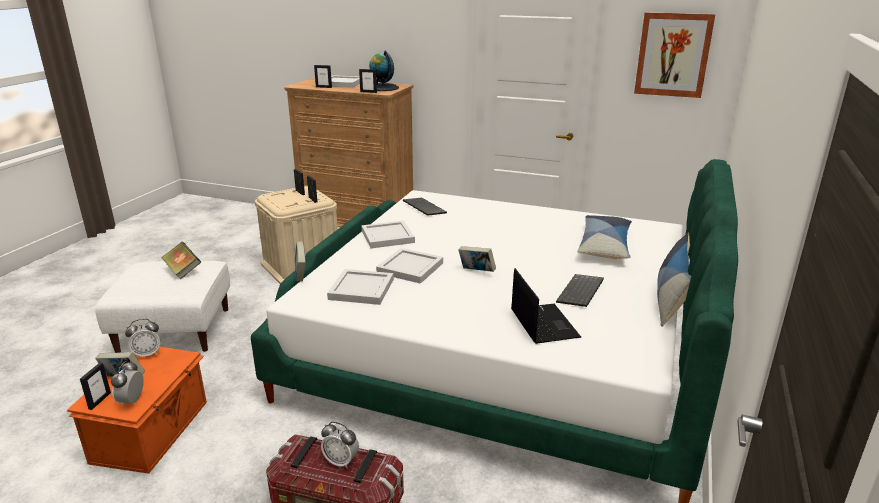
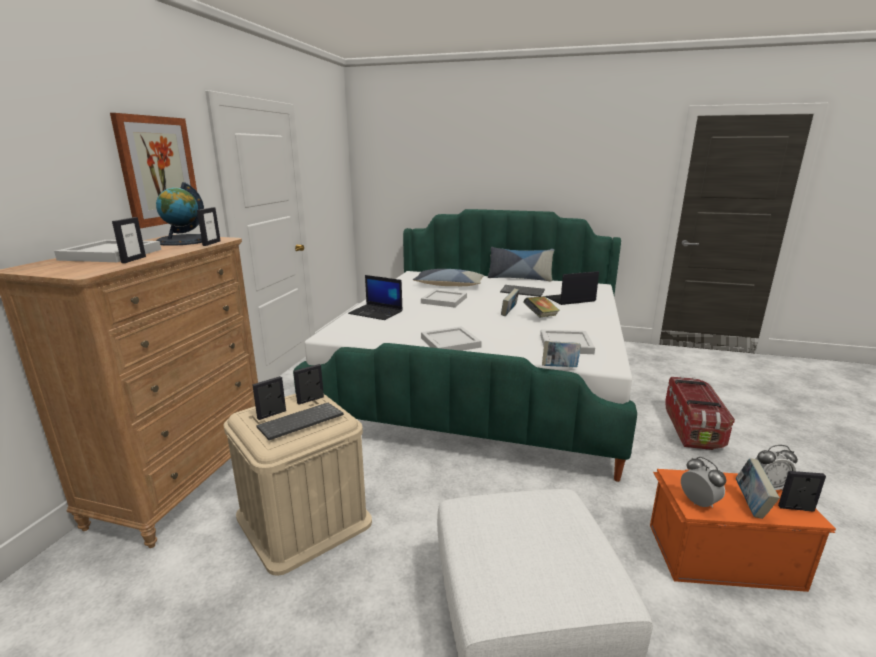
camera: 95 degrees left, 5 degrees down
book [161,242,201,280] -> book moved to [524,296,560,317]
alarm clock [321,422,359,469] -> none
white tray [376,248,443,284] -> white tray moved to [421,289,467,308]
keyboard [403,198,447,216] -> keyboard moved to [256,403,344,440]
picture [634,12,715,98] -> picture moved to [110,113,197,228]
none -> laptop [348,275,403,320]

